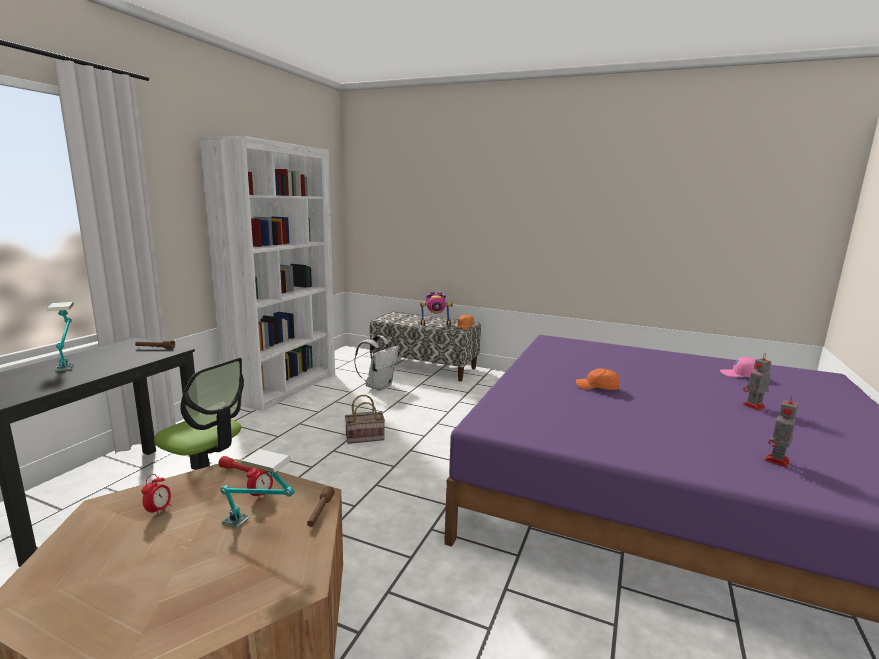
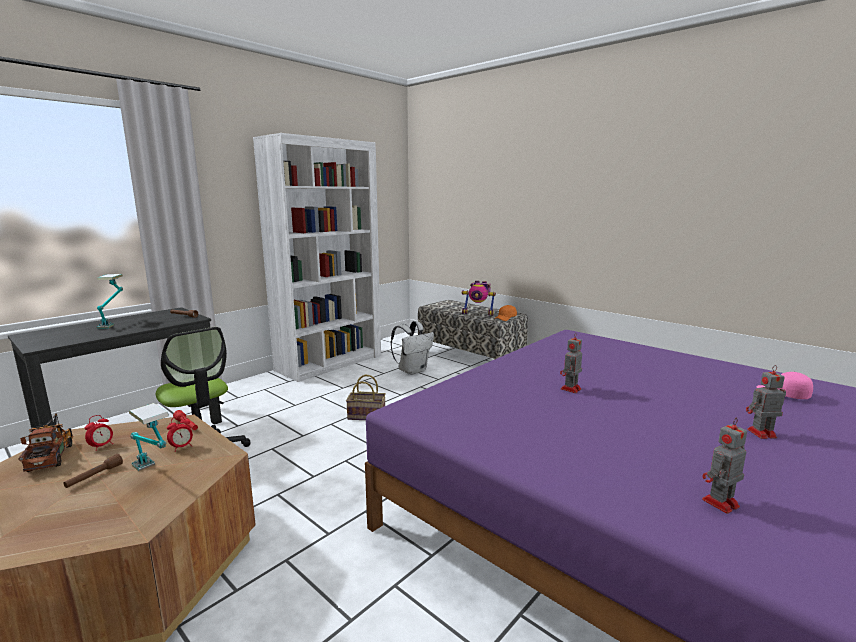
camera: 20 degrees right, 0 degrees up
brown flashlight [307,486,335,527] -> brown flashlight moved to [63,454,123,488]
orange cap [576,368,620,390] -> toy robot [560,332,582,393]
none -> toy truck [19,413,74,472]

